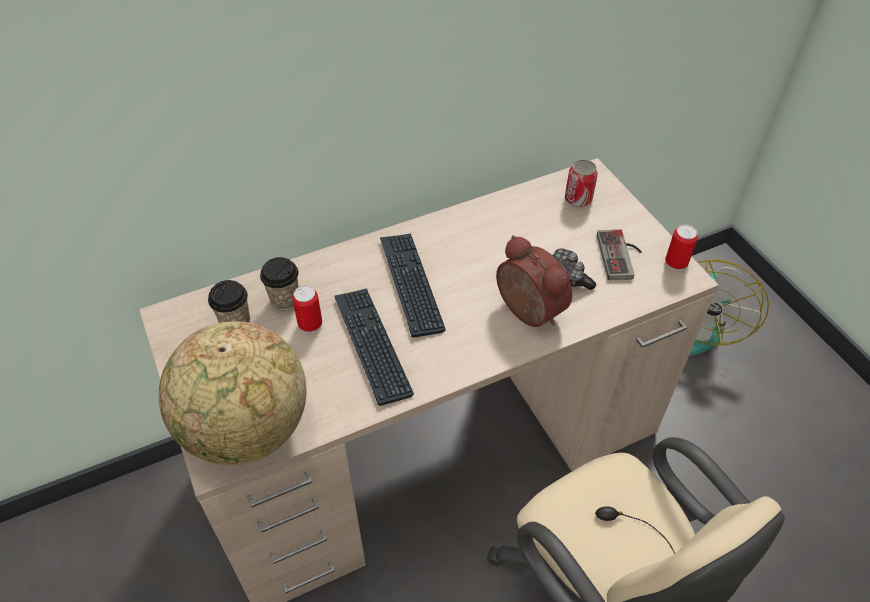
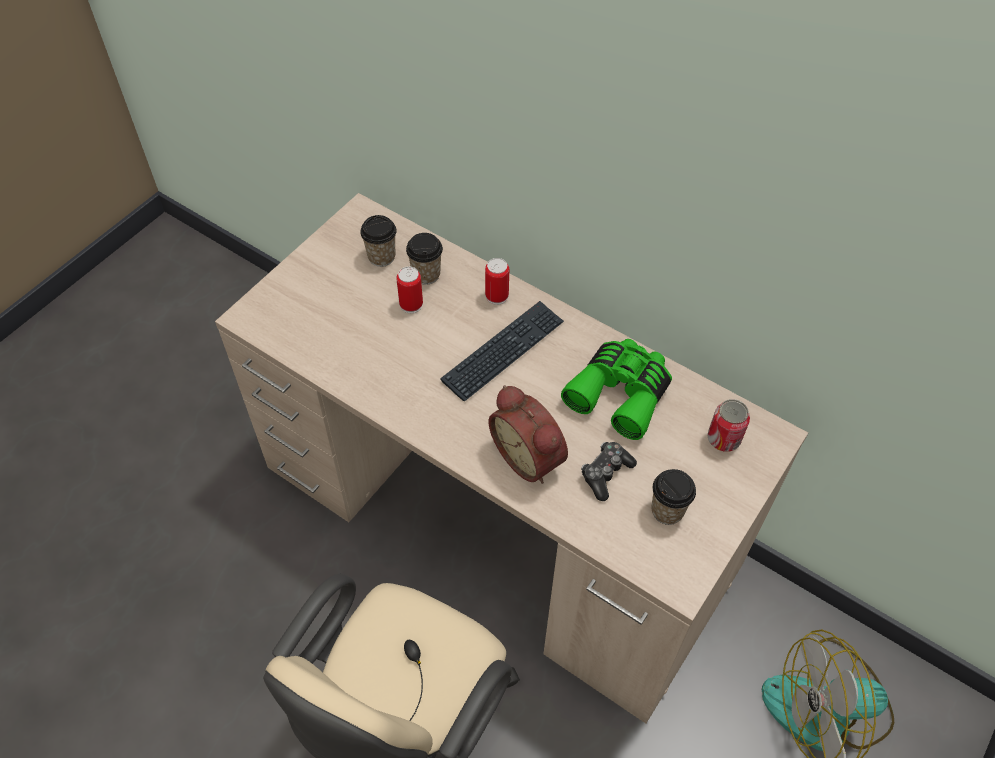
camera: 60 degrees right, 5 degrees up
globe [159,321,307,465] -> none
keyboard [334,288,414,406] -> none
alarm clock [496,235,572,327] -> alarm clock turned 120 degrees clockwise [489,385,568,484]
game controller [597,230,642,280] -> cup [651,469,696,525]
can [665,225,698,271] -> can moved to [485,258,509,305]
none -> green binoculars [561,339,672,440]

